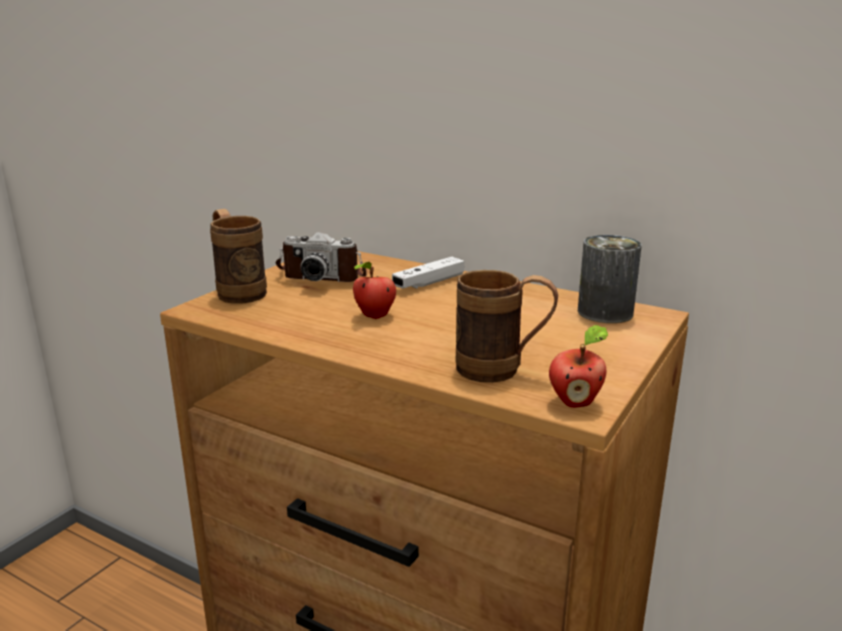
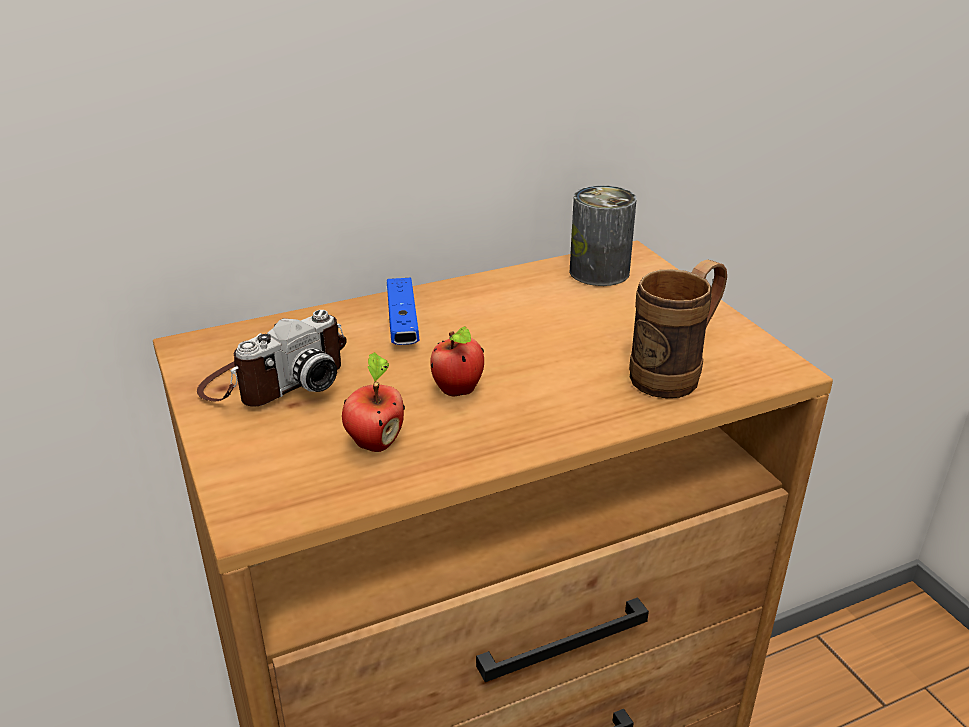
camera: 55 degrees left, 10 degrees up
brown mug [210,209,267,304] -> none
white game controller [392,257,464,289] -> blue game controller [387,278,420,345]
apple [549,325,608,408] -> apple moved to [342,352,405,452]

